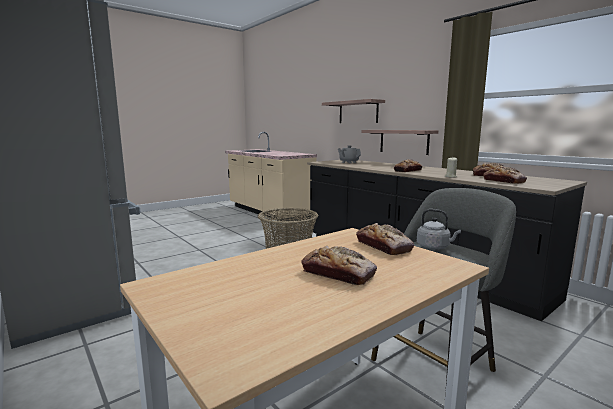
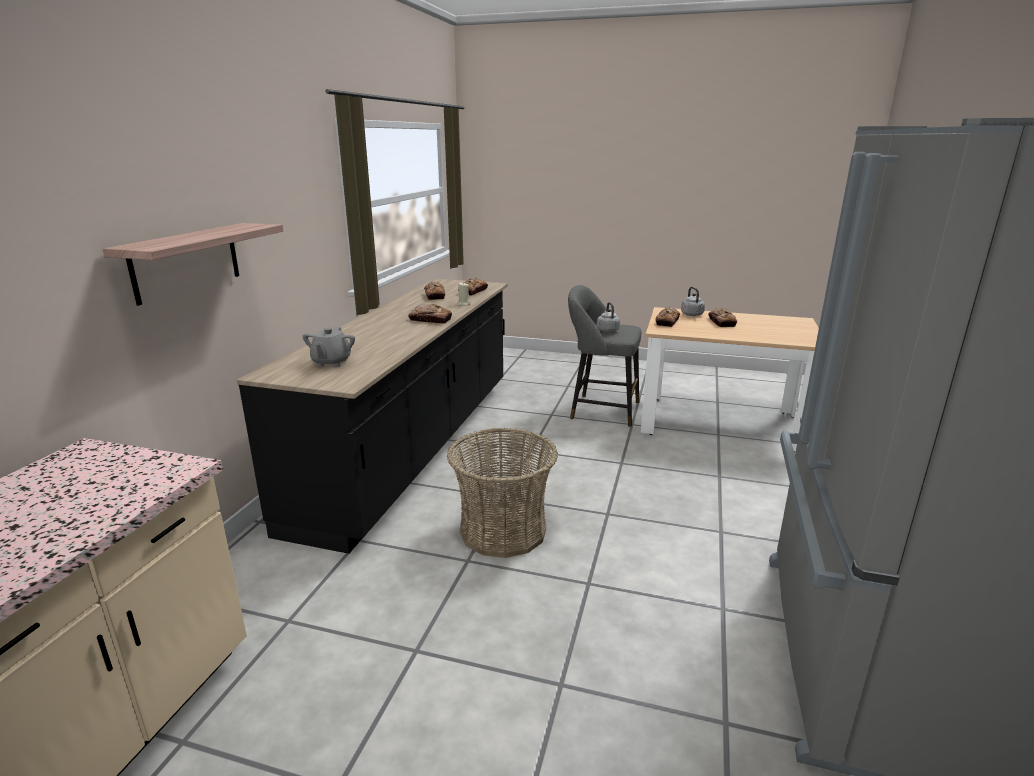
camera: 125 degrees left, 10 degrees up
shelf [362,130,438,155] -> none
none -> grey kettle [681,287,705,316]

